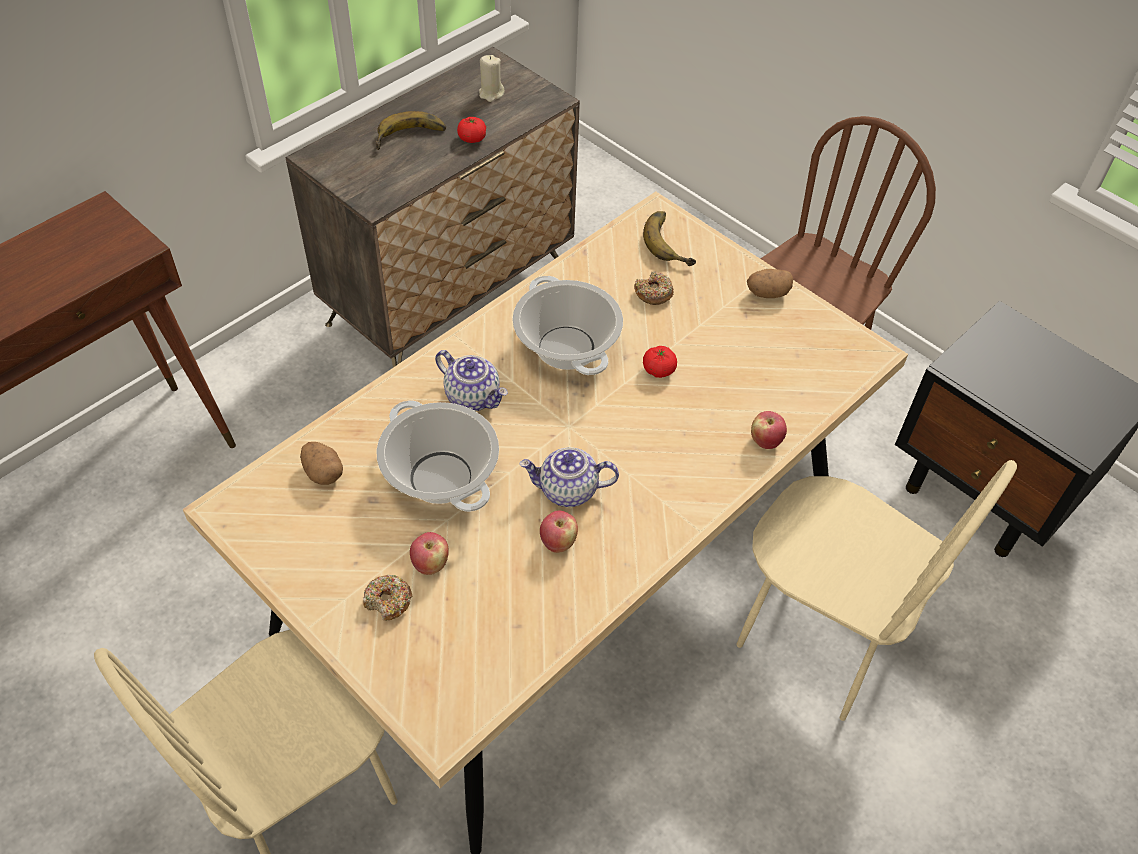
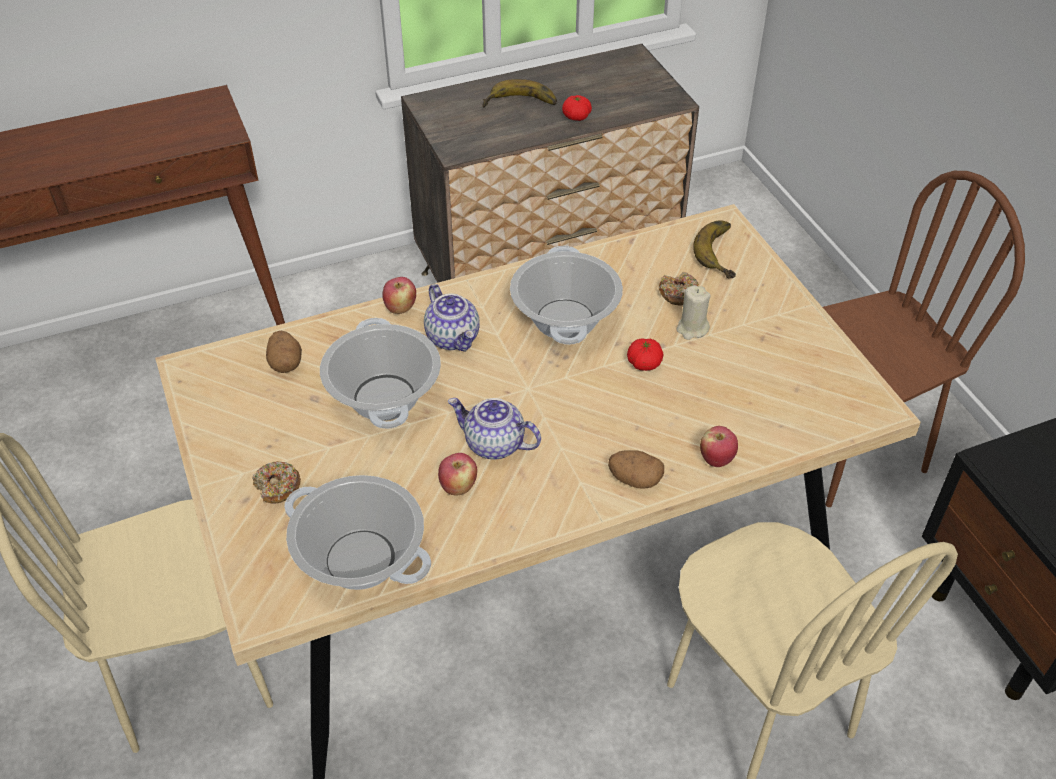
camera: 25 degrees right, 5 degrees down
apple [410,532,449,575] -> apple moved to [382,277,416,314]
beige candle [479,55,504,102] -> beige candle moved to [677,286,711,340]
potato [747,269,793,298] -> potato moved to [608,450,664,489]
none -> cooking pot [284,475,431,590]

